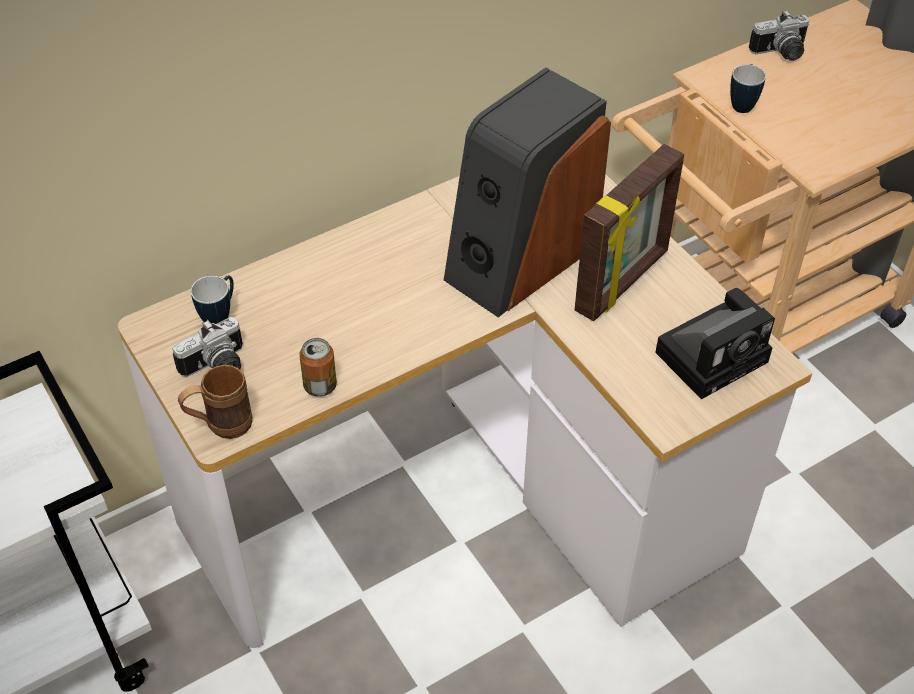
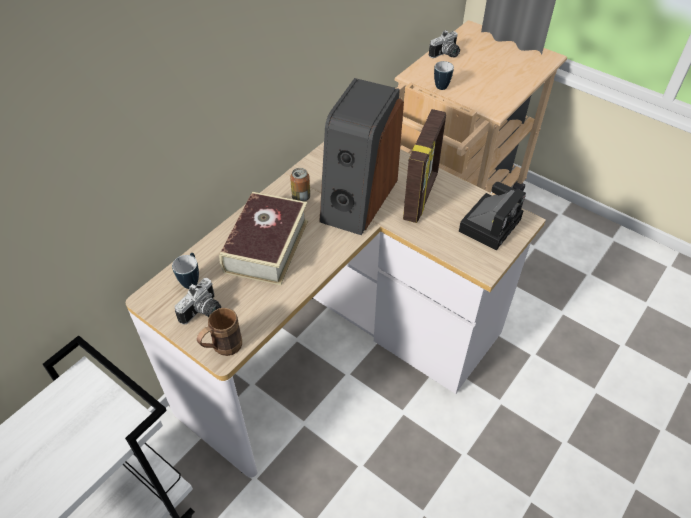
camera: 20 degrees left, 0 degrees up
can [299,338,337,397] -> can moved to [290,168,310,202]
none -> book [219,192,308,285]

